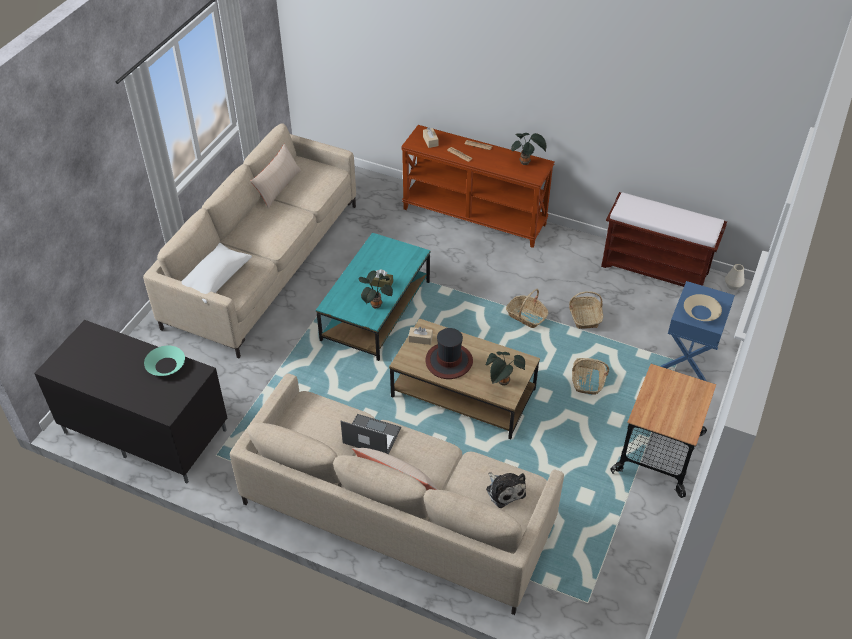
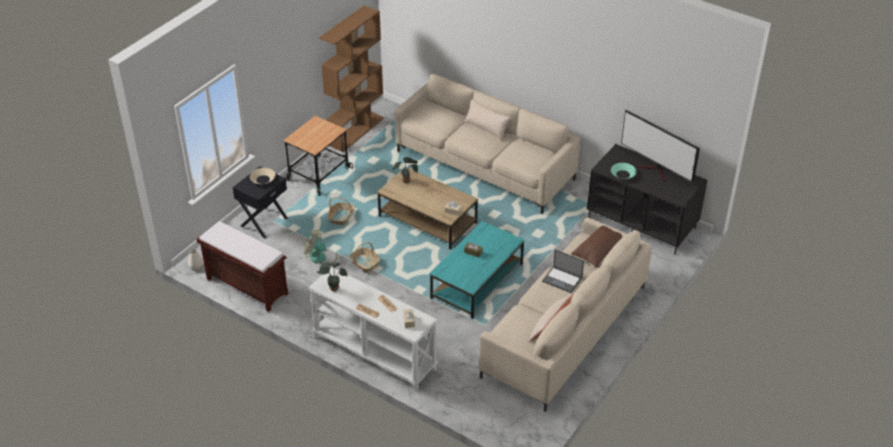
camera: 170 degrees left, 5 degrees down
white pillow [182,243,252,303] -> brown pillow [571,226,623,267]
laptop [341,414,401,454] -> laptop moved to [542,249,584,293]
potted plant [358,271,393,309] -> none
brown console table [401,125,555,248] -> white console table [309,267,437,391]
hat [426,328,473,379] -> none
plush toy [486,473,526,508] -> none
basket [569,291,603,329] -> fan [304,230,337,265]
blue nightstand [660,281,735,381] -> black nightstand [233,166,288,239]
none -> brown bookcase [319,6,384,152]
none -> television [621,109,700,182]

